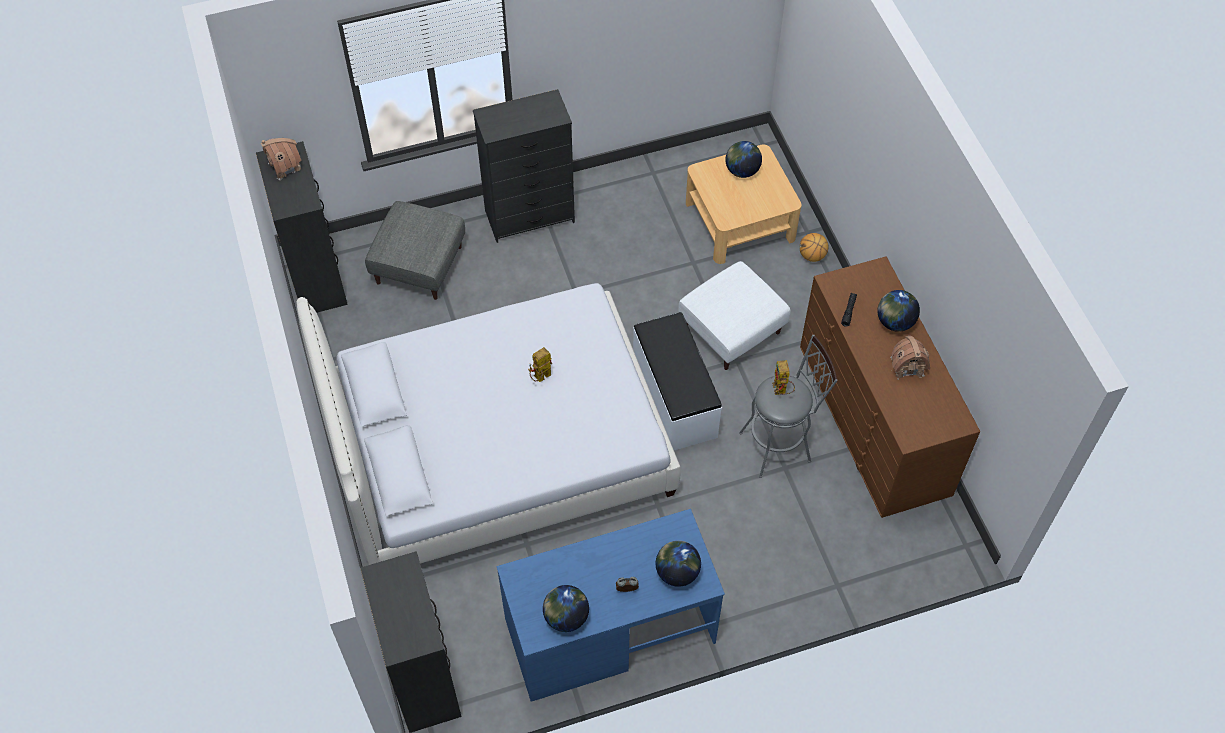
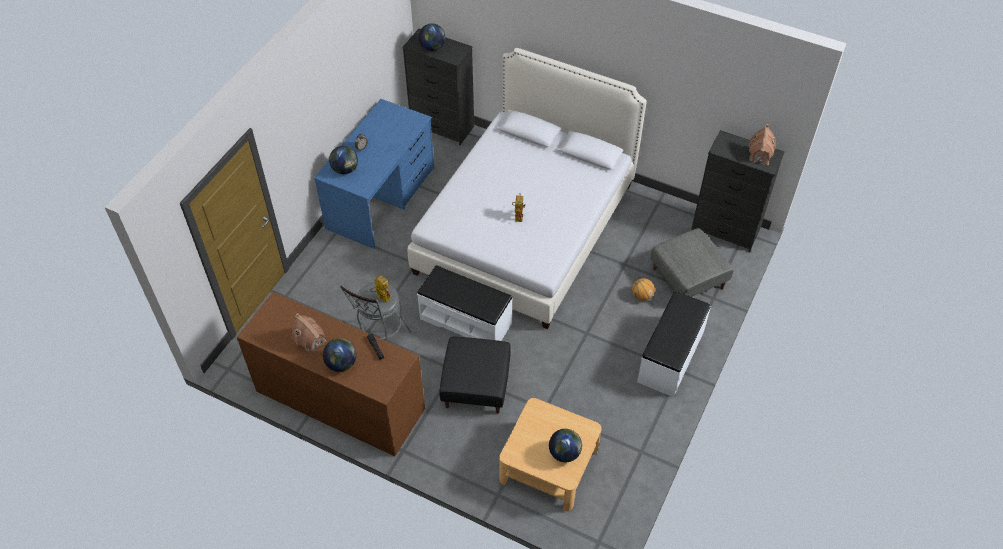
camera: 135 degrees right, 5 degrees down
black dresser [473,89,575,243] -> white bench [637,291,711,397]
globe [543,585,589,632] -> globe moved to [419,23,445,51]
white ottoman [678,261,790,370] -> black ottoman [439,337,511,414]
basketball [799,233,828,262] -> basketball moved to [632,278,655,301]

